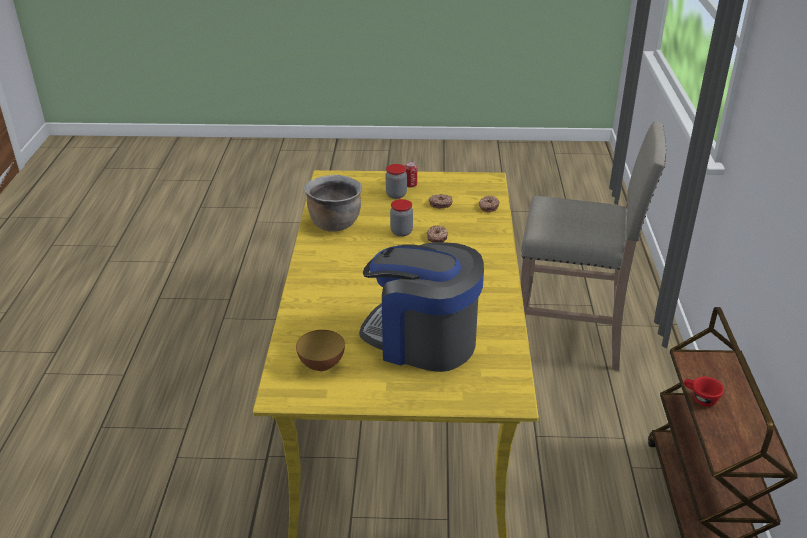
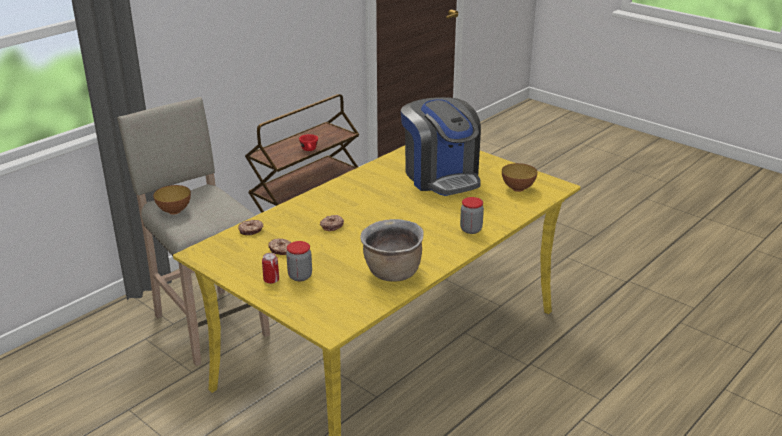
camera: 140 degrees left, 5 degrees down
jar [390,199,413,237] -> jar moved to [460,197,484,234]
none -> bowl [153,185,191,215]

